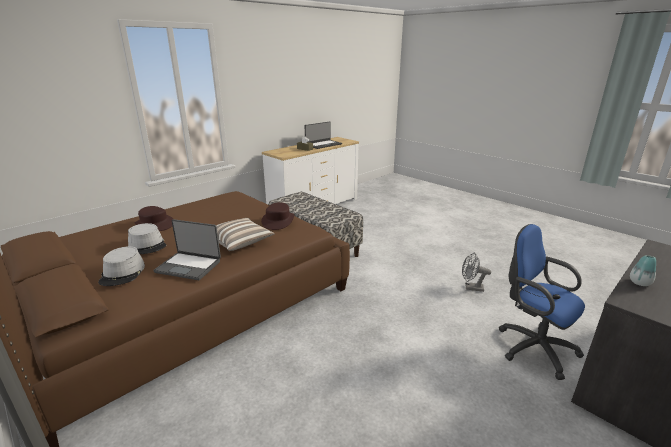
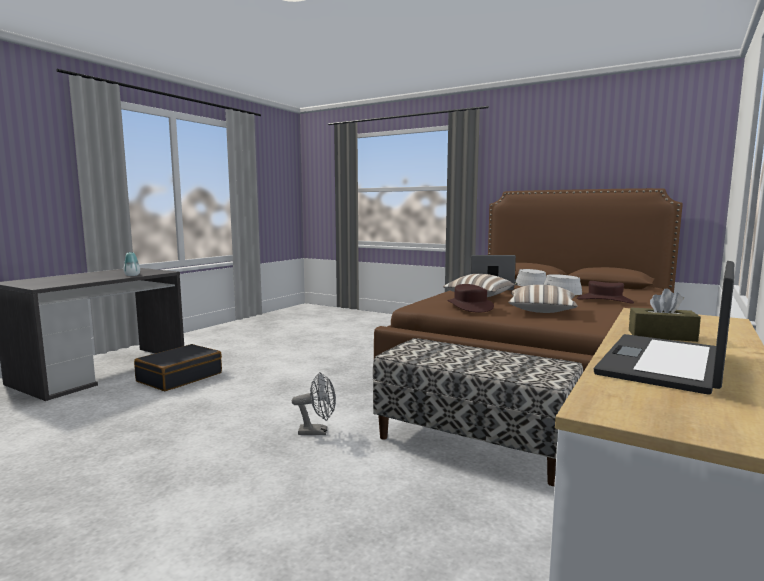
camera: 165 degrees right, 15 degrees down
grey fan [462,253,491,292] -> grey fan moved to [292,372,336,435]
blue office chair [499,224,585,380] -> black suitcase [134,344,222,391]
none -> pillow [508,285,578,313]

